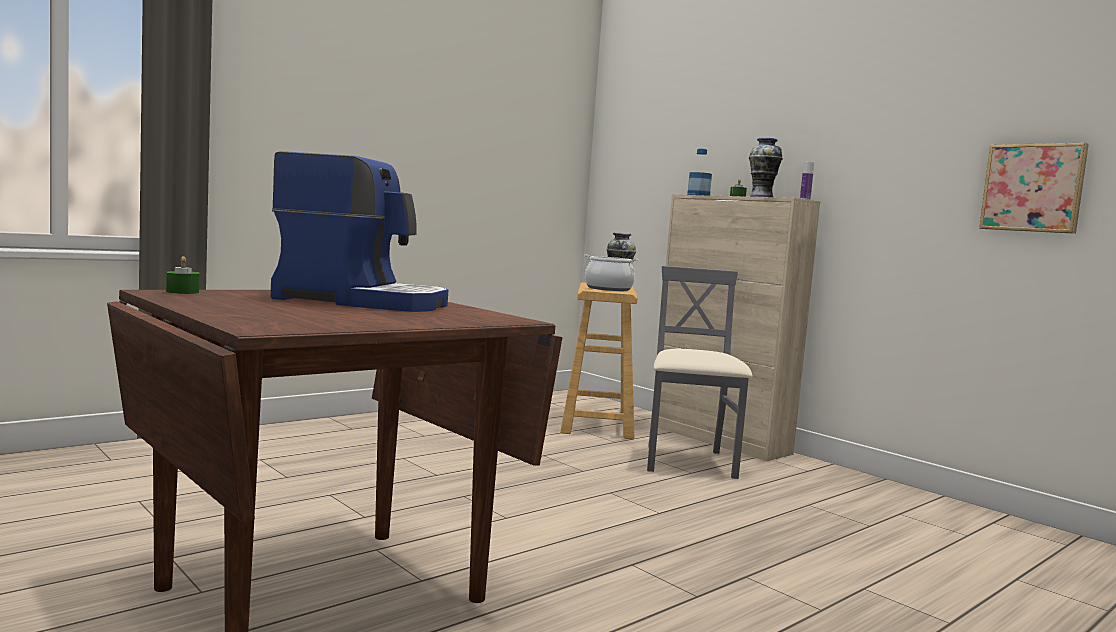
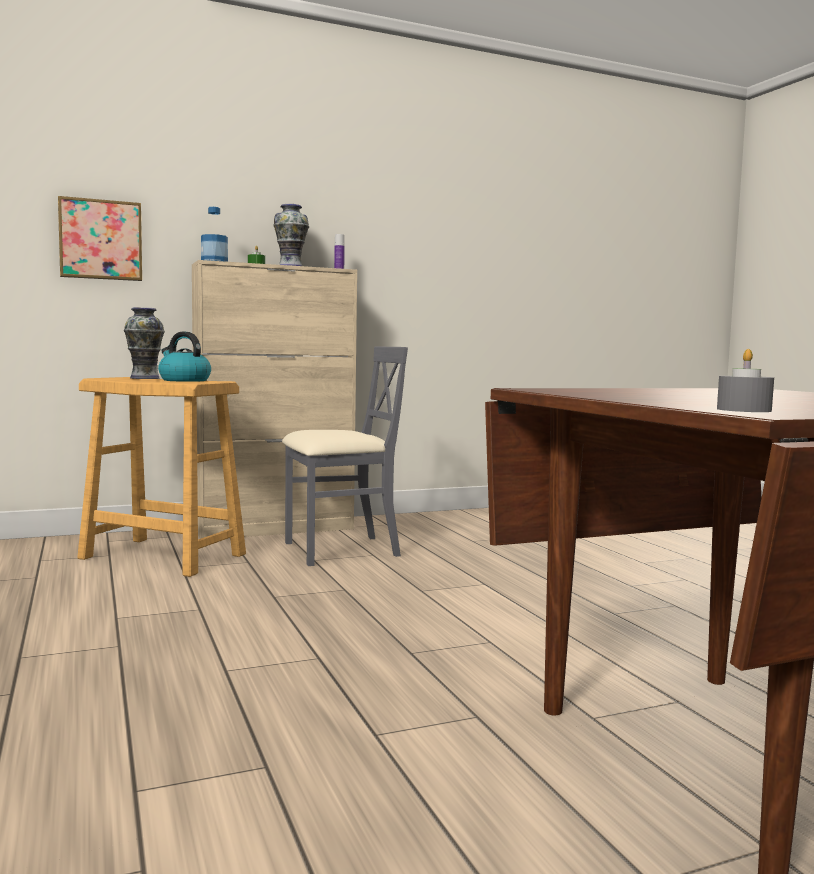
camera: 70 degrees left, 0 degrees up
green candle [166,256,199,294] -> grey candle [717,349,774,412]
coffee machine [270,151,448,312] -> none
cooking pot [584,255,639,291] -> kettle [158,332,211,382]
grey chair [647,266,752,479] -> grey chair turned 135 degrees clockwise [282,346,408,566]
picture [979,143,1089,234] -> picture moved to [58,196,142,281]

